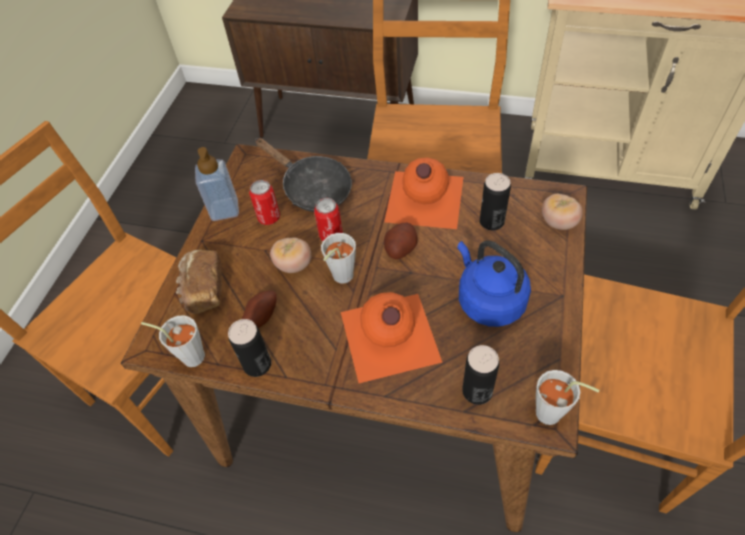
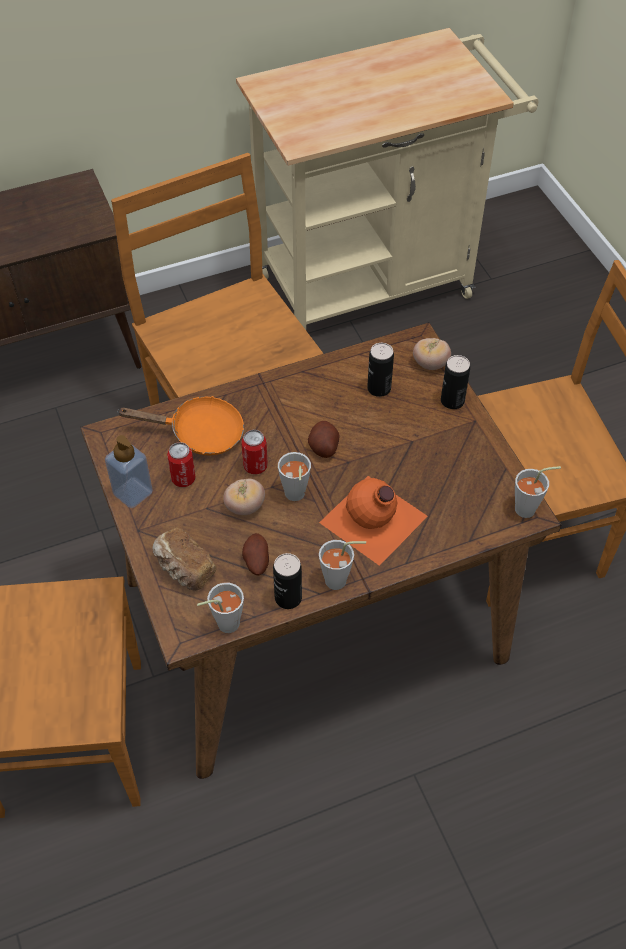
camera: 40 degrees left, 0 degrees up
black frying pan [255,138,352,212] -> orange frying pan [117,396,244,456]
orange bottle [384,158,463,229] -> none
blue kettle [457,240,531,327] -> none
can [462,345,499,405] -> can moved to [441,355,470,409]
none -> grey cup [319,540,366,590]

